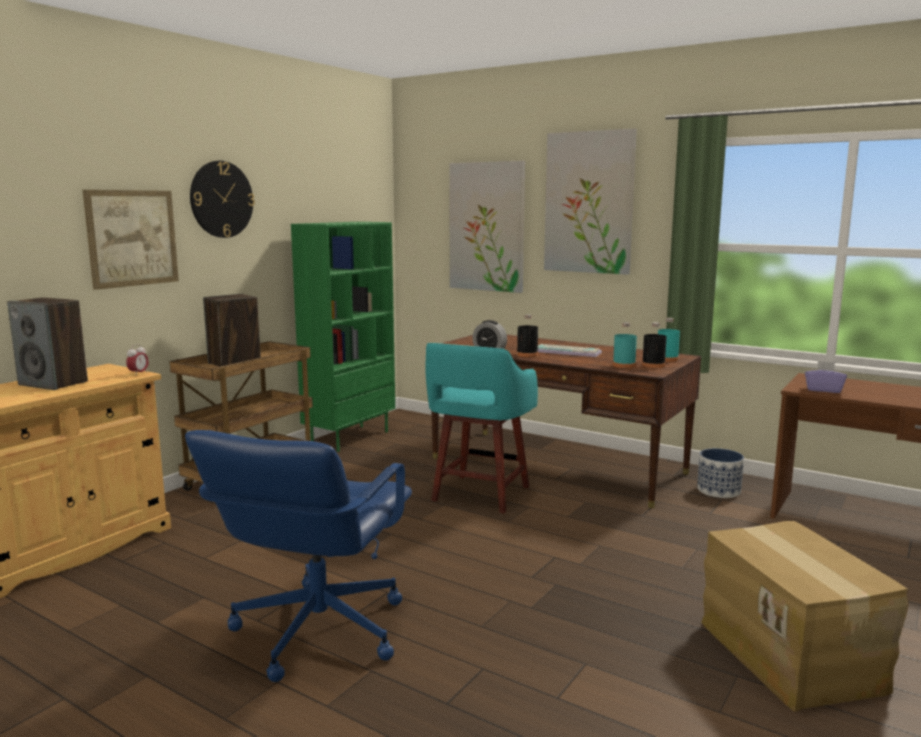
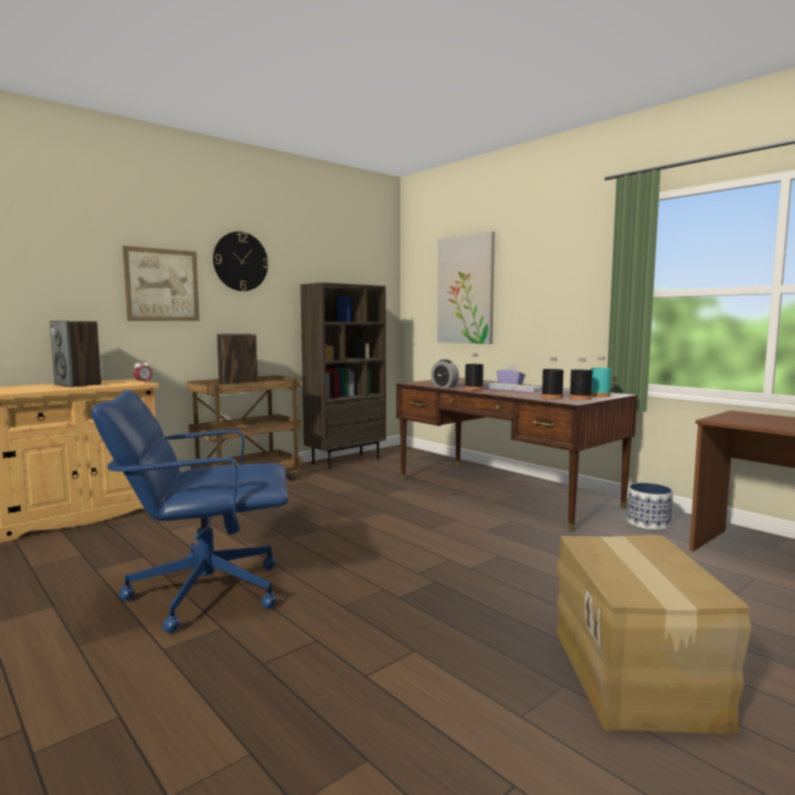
camera: 15 degrees right, 5 degrees down
blue office chair [185,430,412,682] -> blue office chair turned 45 degrees clockwise [91,390,289,633]
green bookcase [291,222,395,452] -> brown bookcase [300,282,386,469]
turquoise stool [425,343,538,513] -> none
picture [544,129,637,275] -> none
turquoise bottle [613,322,637,368] -> black bottle [542,357,563,399]
purple tissue box [805,361,847,393] -> purple tissue box moved to [496,365,525,385]

